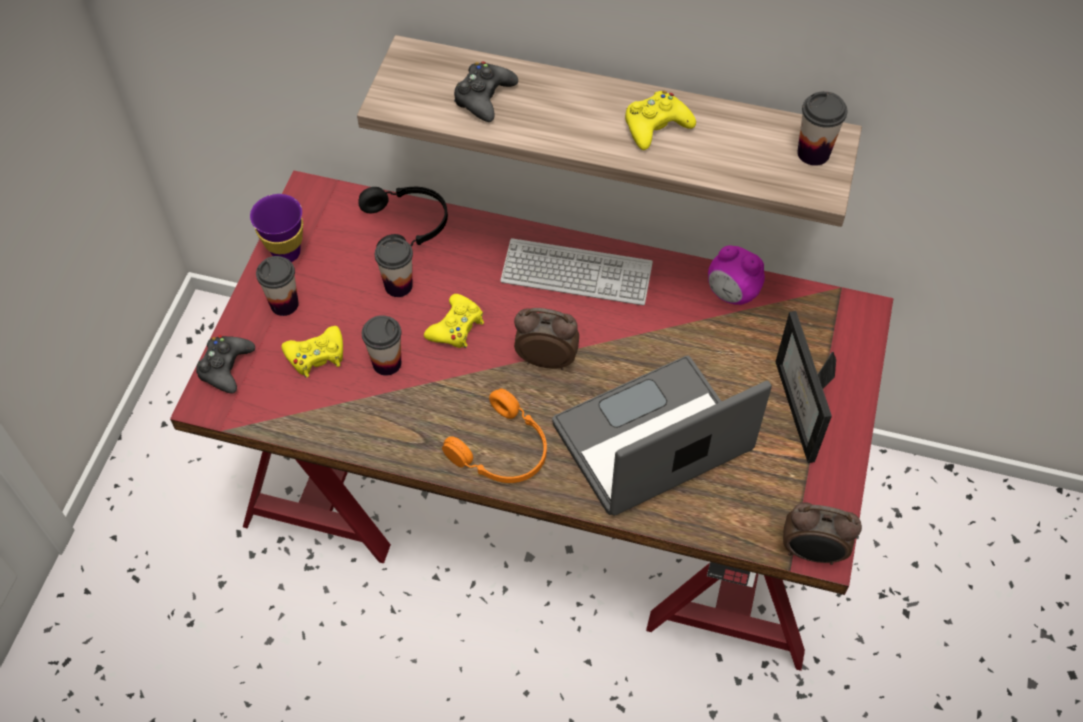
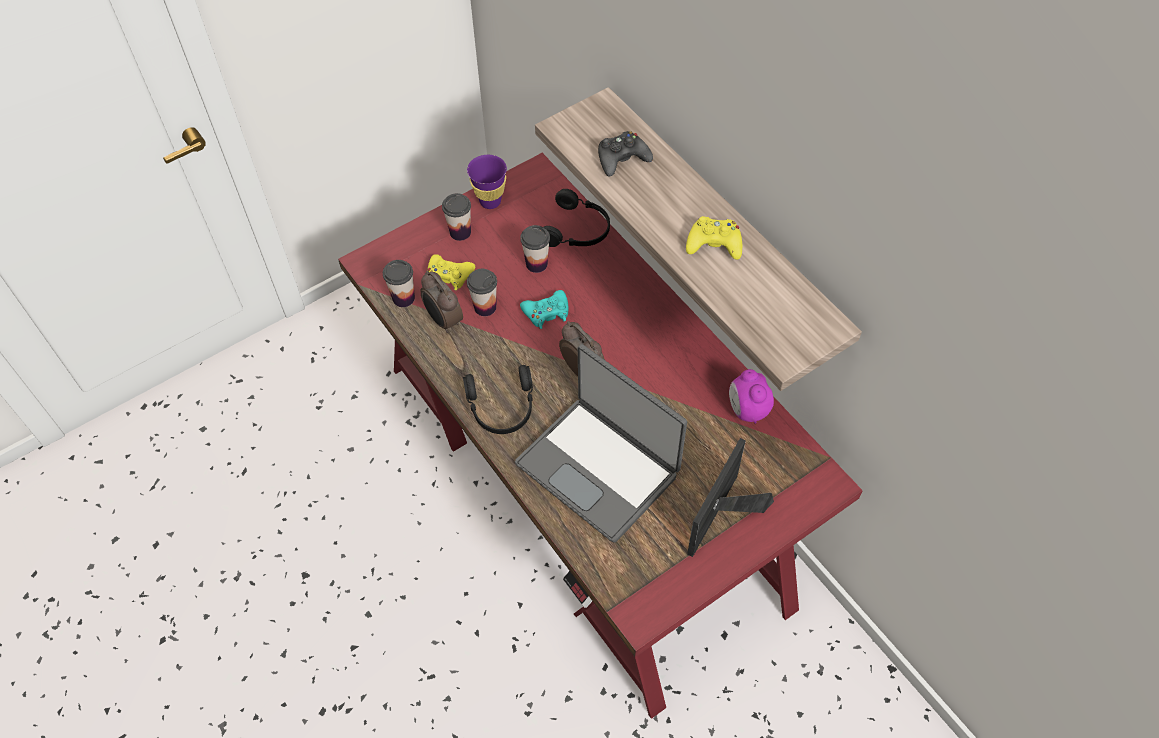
camera: 40 degrees right, 0 degrees up
black game controller [196,335,255,394] -> none
yellow game controller [424,294,484,348] -> turquoise game controller [520,290,568,329]
orange headphones [442,388,547,483] -> black headphones [463,365,533,434]
keyboard [500,238,653,305] -> none
laptop [552,356,772,516] -> laptop turned 150 degrees counterclockwise [515,344,687,543]
alarm clock [783,502,862,565] -> alarm clock moved to [420,271,463,333]
cup [797,91,847,166] -> cup moved to [383,260,415,307]

